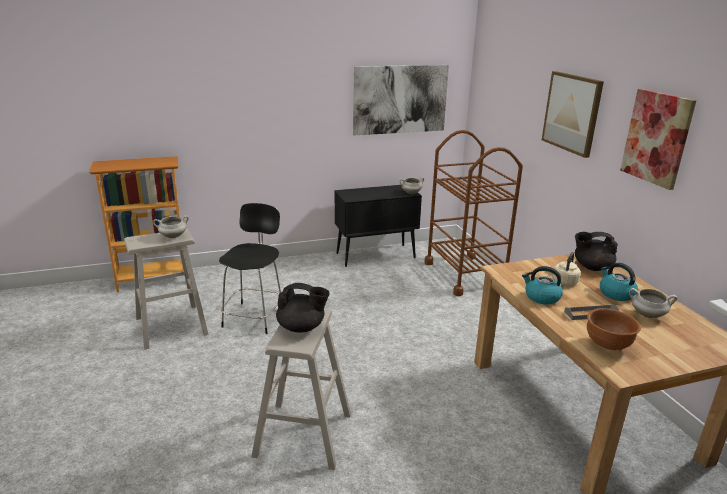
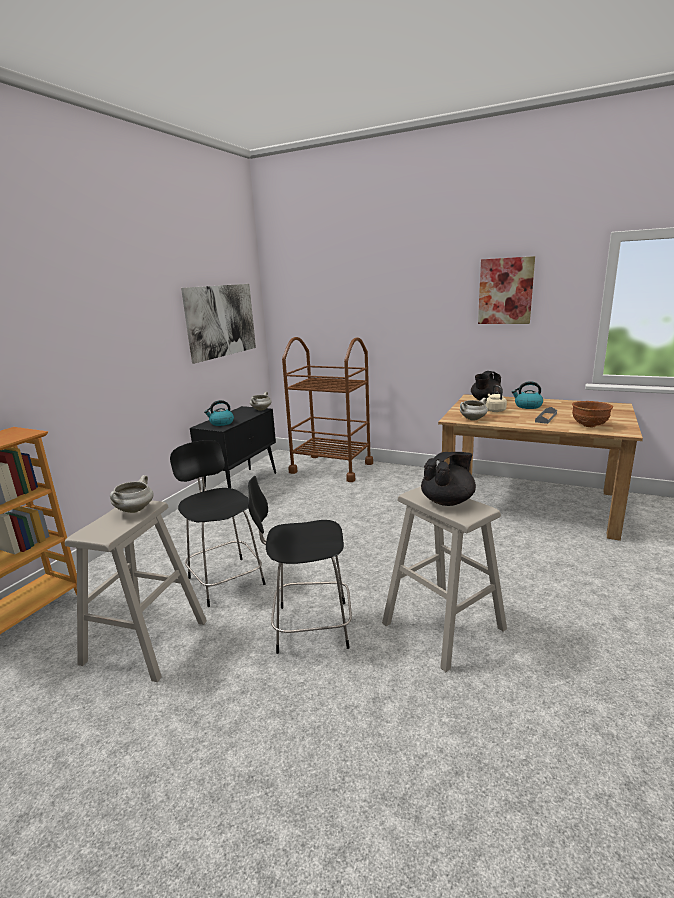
camera: 45 degrees left, 5 degrees down
kettle [522,266,563,304] -> kettle moved to [204,400,234,426]
picture [542,71,604,158] -> none
white cooking pot [629,288,677,318] -> white cooking pot moved to [460,398,488,421]
none -> black chair [248,476,352,654]

